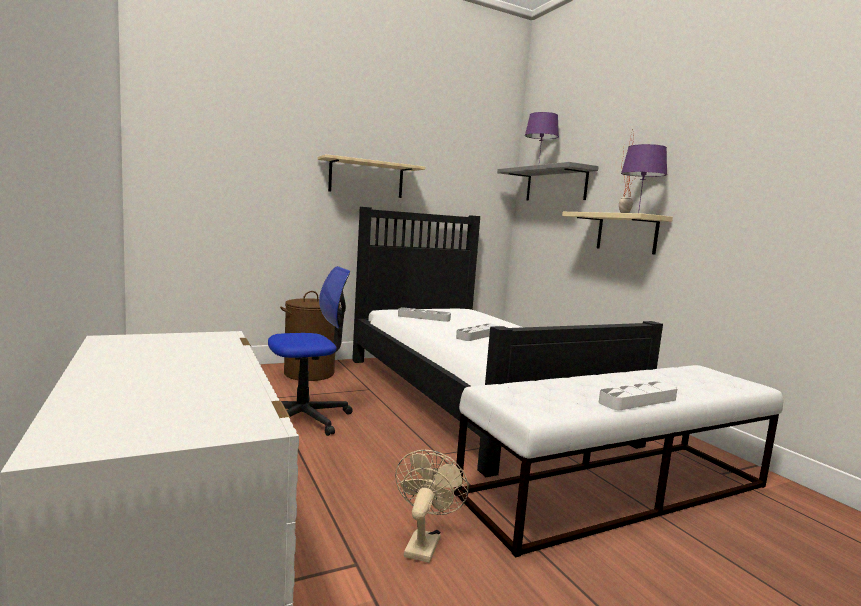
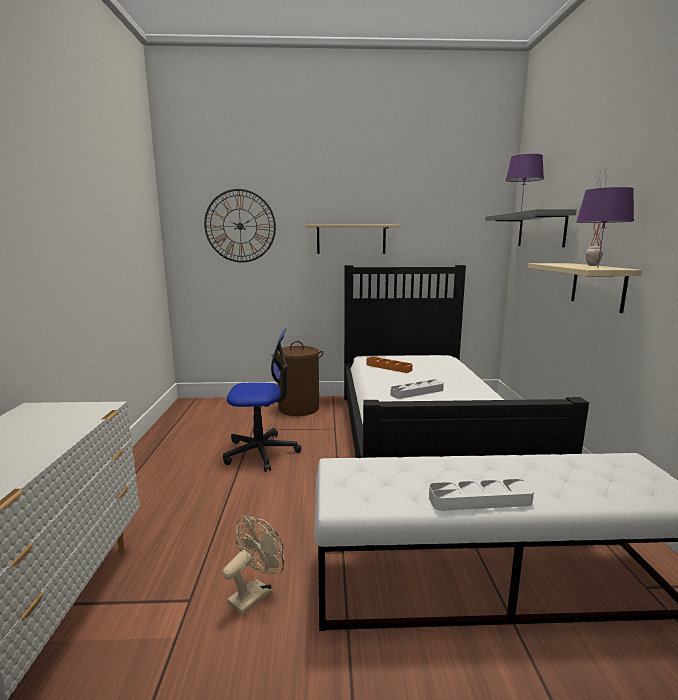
camera: 25 degrees right, 5 degrees up
grey tray [398,308,451,322] -> orange tray [367,357,413,373]
none -> wall clock [204,189,276,262]

